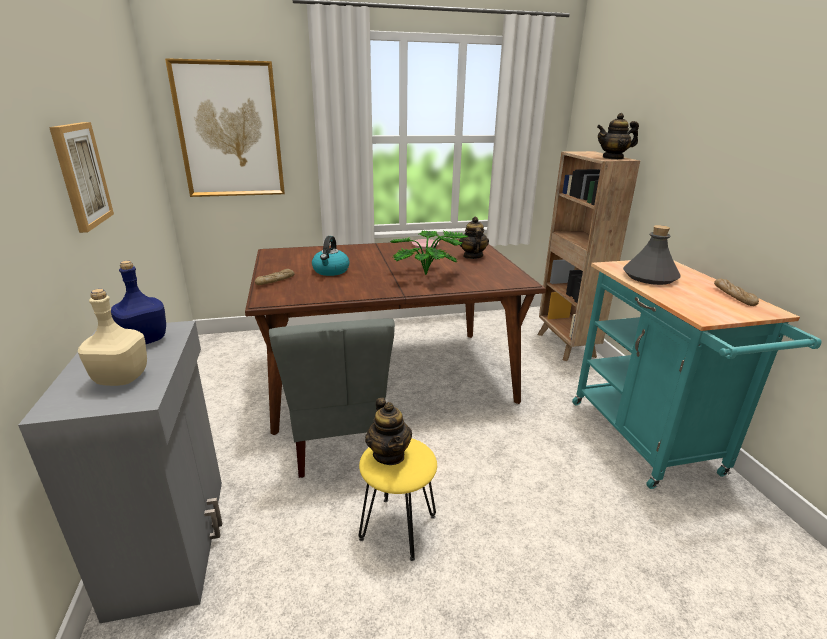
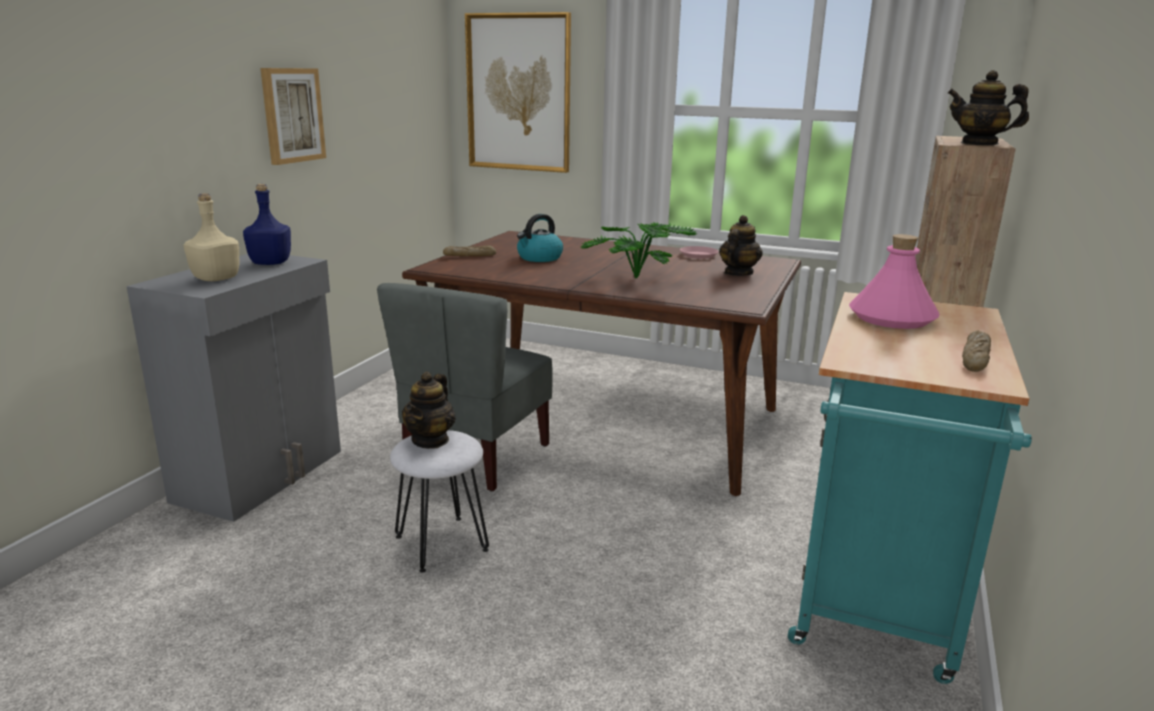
camera: 35 degrees right, 5 degrees down
yellow stool [359,438,437,561] -> white stool [390,430,489,573]
grey bottle [623,225,680,285] -> pink bottle [849,234,940,329]

